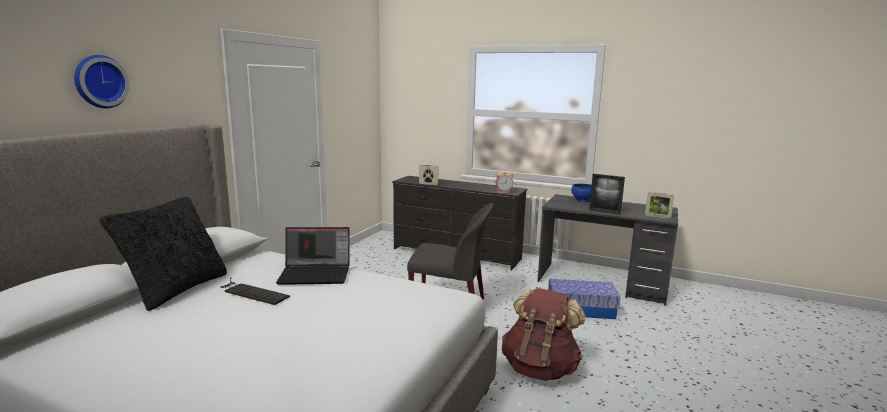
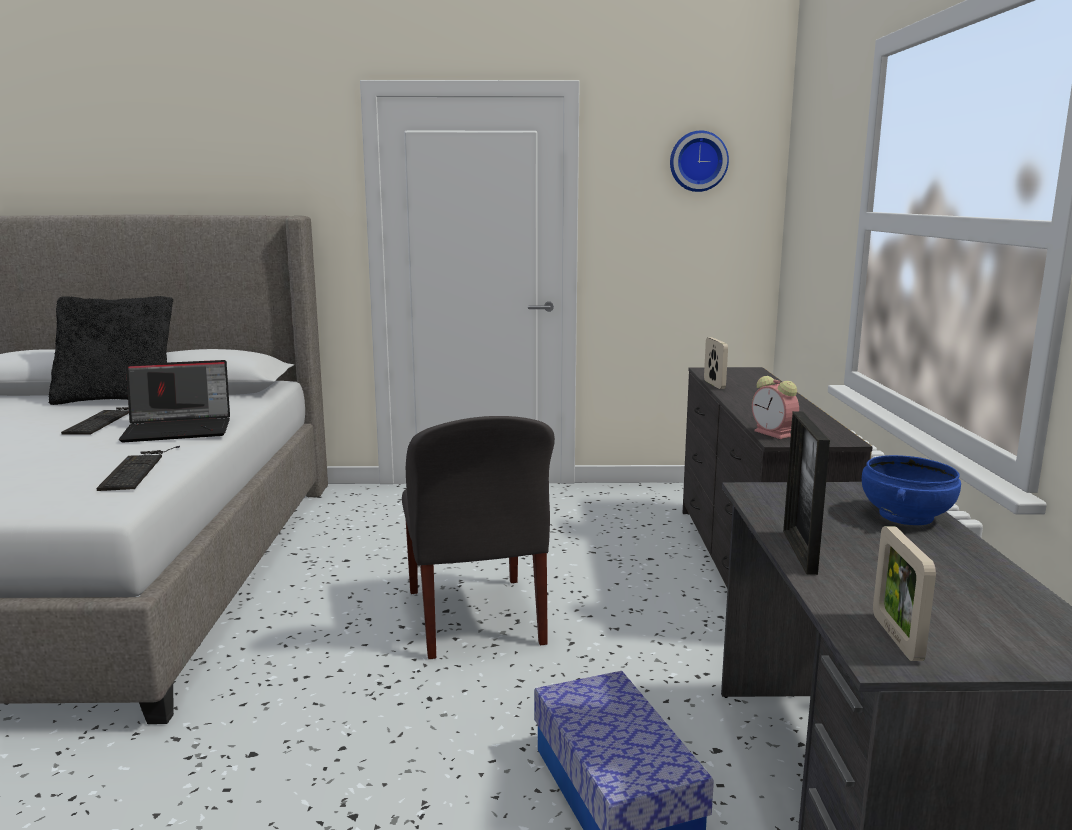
camera: 65 degrees right, 0 degrees up
wall clock [74,55,130,108] -> wall clock moved to [670,131,729,192]
laptop [276,227,349,285] -> laptop turned 75 degrees counterclockwise [119,360,230,442]
brown backpack [502,288,585,381] -> none
none -> keyboard [96,446,180,491]

